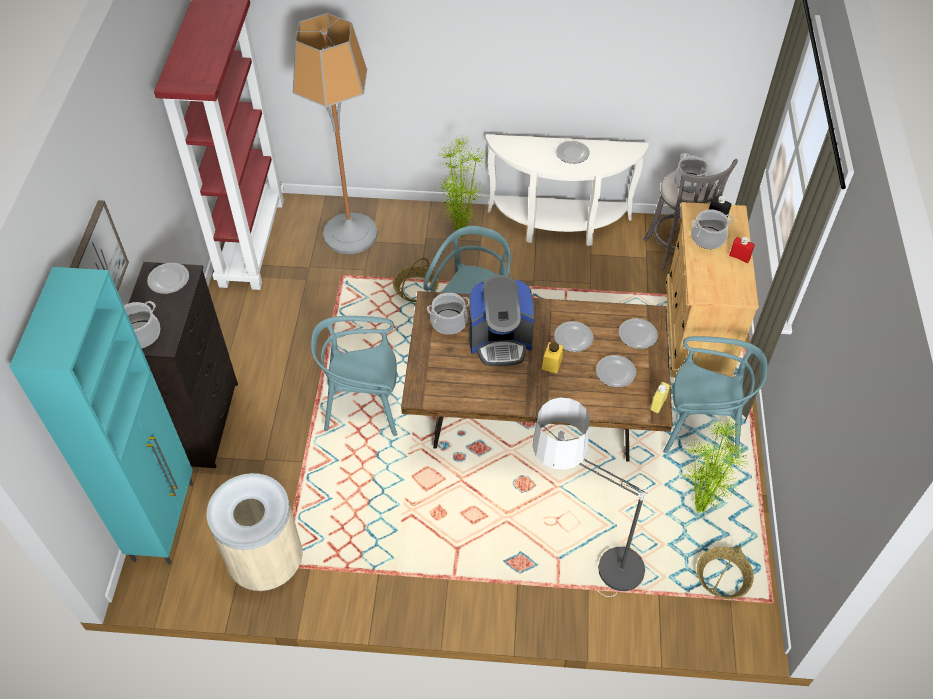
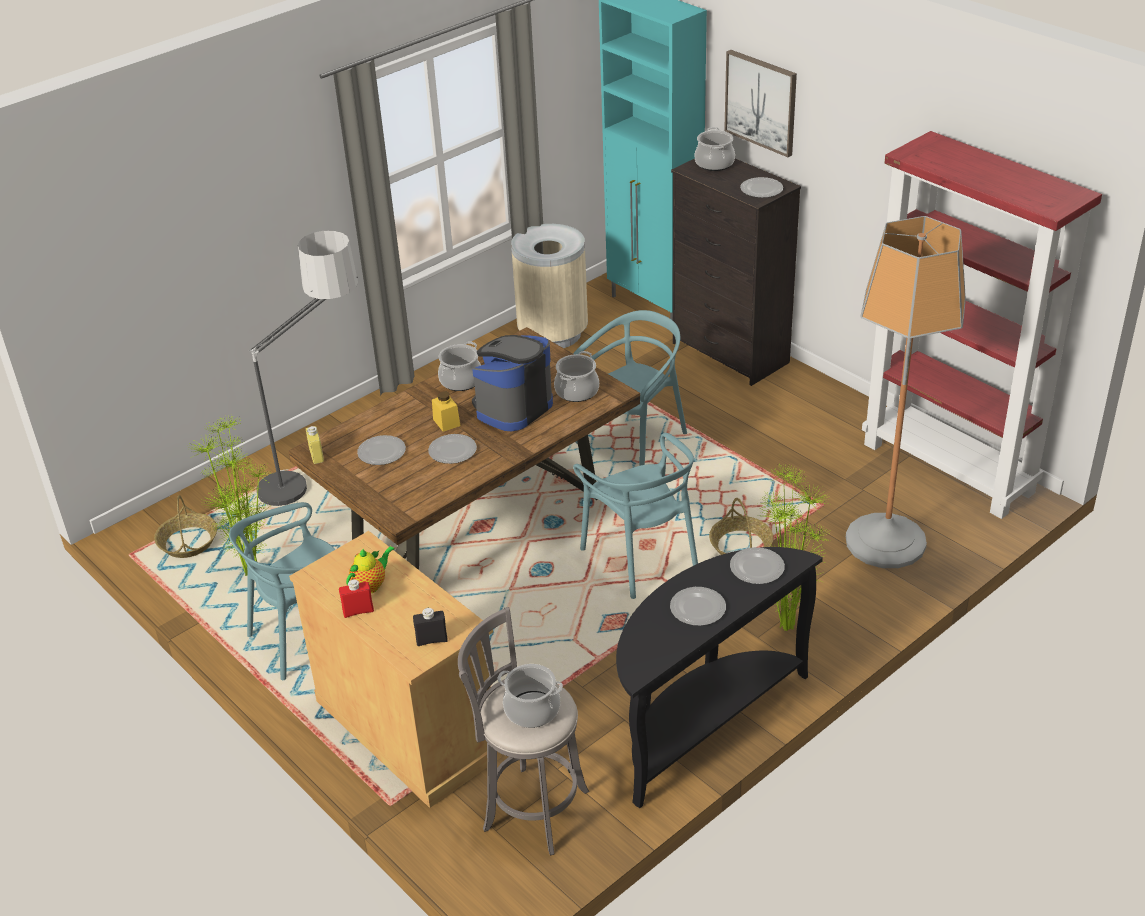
camera: 135 degrees right, 15 degrees down
white console table [486,134,649,246] -> black console table [616,547,823,808]
plate [619,318,658,349] -> plate moved to [730,547,785,584]
cooking pot [691,209,734,249] -> cooking pot moved to [438,342,481,391]
none -> teapot [346,546,395,593]

